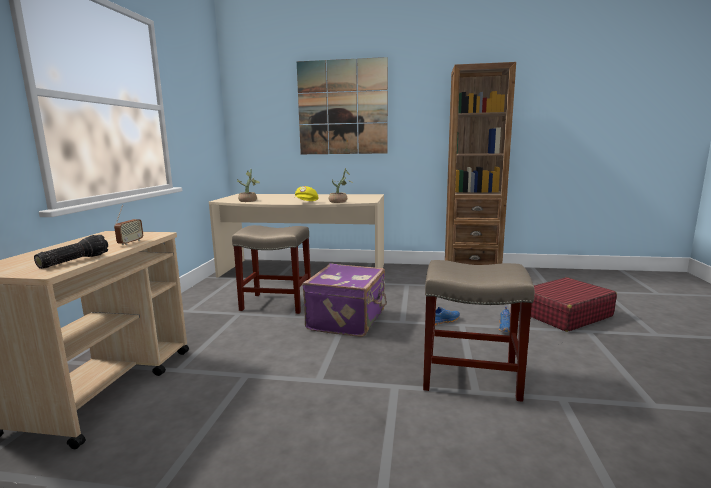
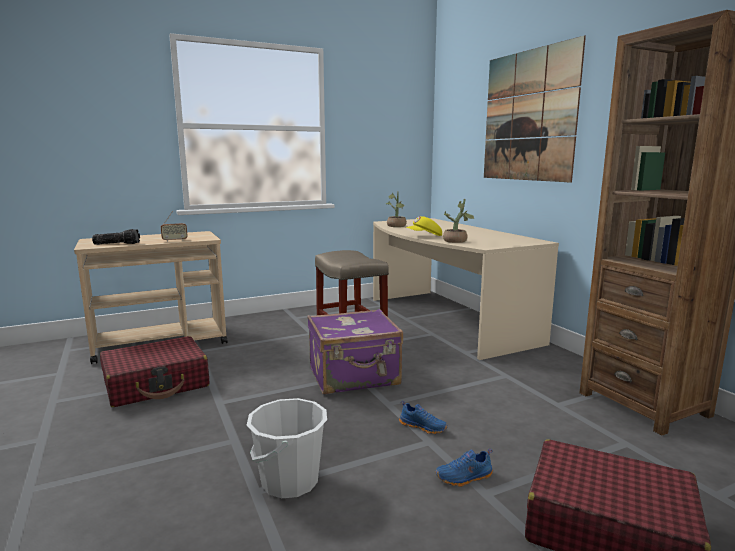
camera: 55 degrees right, 0 degrees up
beige stool [423,260,535,402] -> white bucket [247,398,327,498]
none -> red suitcase [100,336,210,407]

